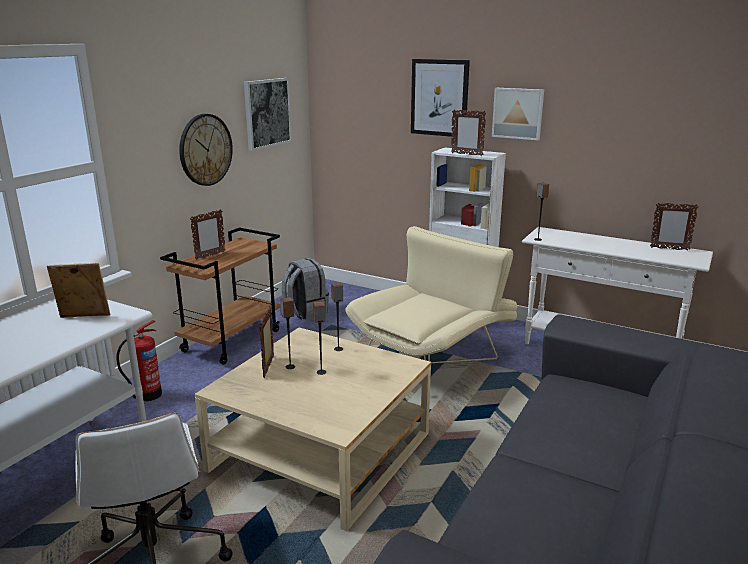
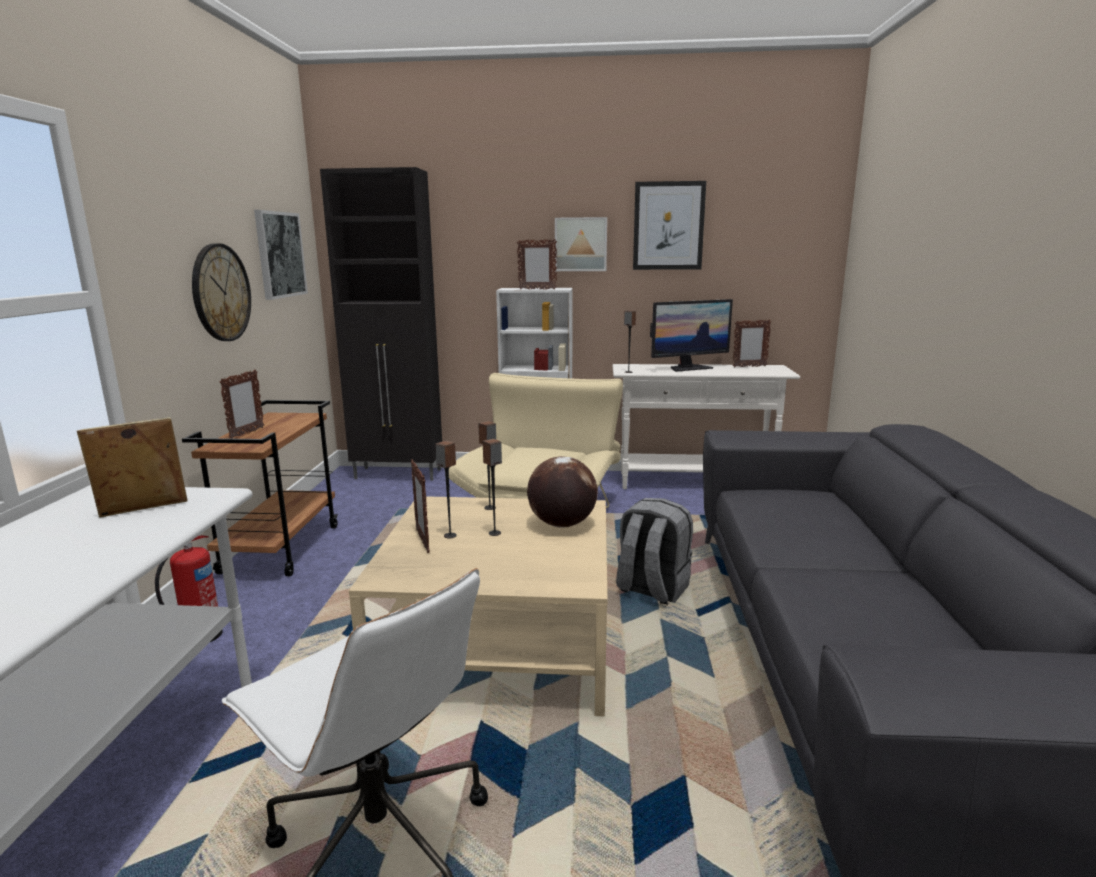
camera: 25 degrees left, 5 degrees down
grey backpack [282,258,329,320] -> grey backpack moved to [616,498,693,605]
picture [411,59,470,137] -> picture moved to [633,181,706,270]
none -> black cabinet [320,167,442,481]
none -> globe [527,456,598,528]
none -> monitor [650,299,733,372]

